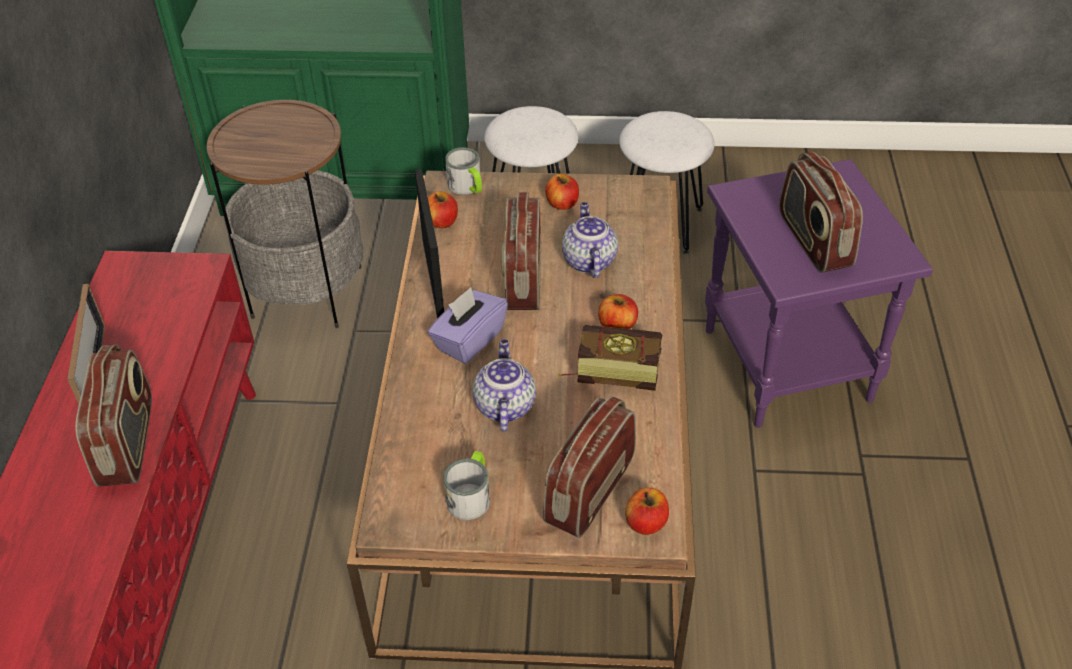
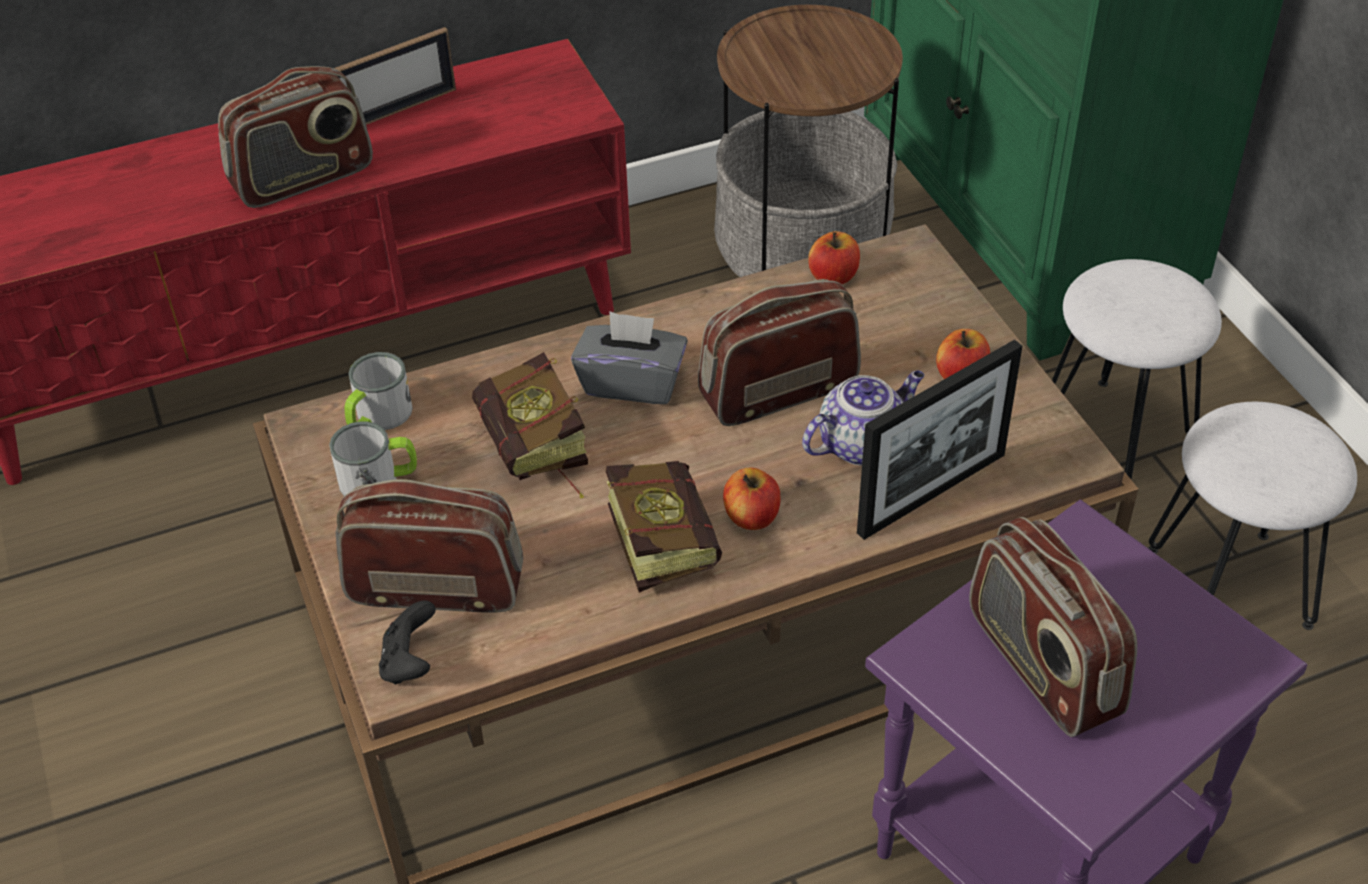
camera: 65 degrees right, 0 degrees up
picture frame [415,169,444,319] -> picture frame moved to [857,340,1022,540]
purple tissue box [428,287,508,364] -> grey tissue box [571,311,688,404]
mug [445,147,482,195] -> mug moved to [345,352,413,430]
teapot [473,339,536,432] -> book [472,352,588,499]
apple [625,487,669,535] -> black game controller [379,600,436,684]
radio [779,152,863,273] -> radio turned 75 degrees counterclockwise [969,517,1137,737]

